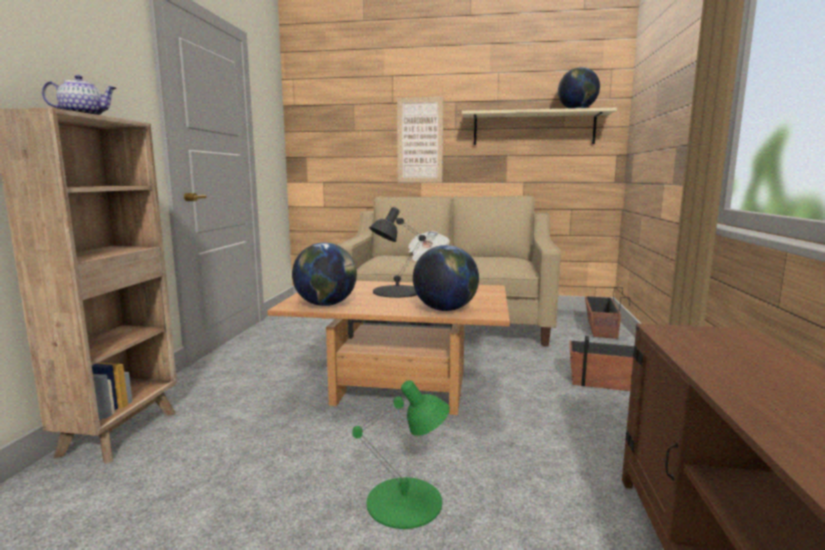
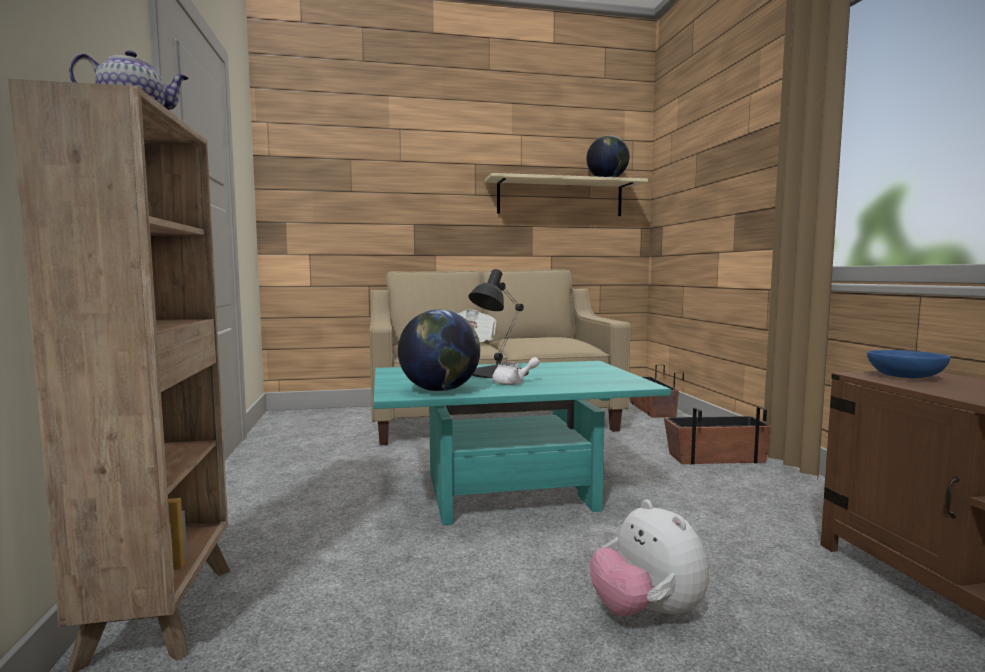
camera: 20 degrees left, 5 degrees down
brown coffee table [268,281,510,415] -> turquoise coffee table [373,361,671,525]
green table lamp [352,380,450,529] -> plush toy [590,500,709,621]
picture [397,97,443,183] -> none
globe [413,245,479,311] -> none
none -> white teapot [492,357,540,385]
none -> blue bowl [867,350,951,378]

